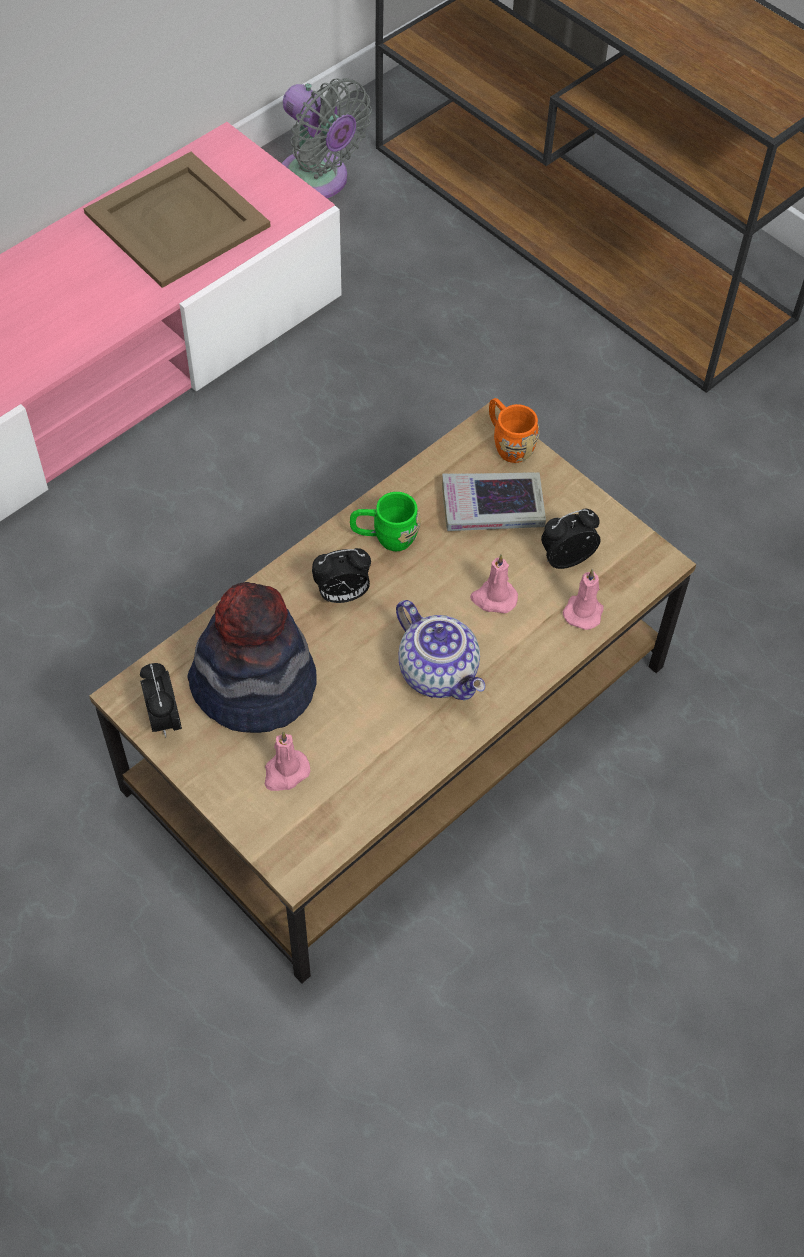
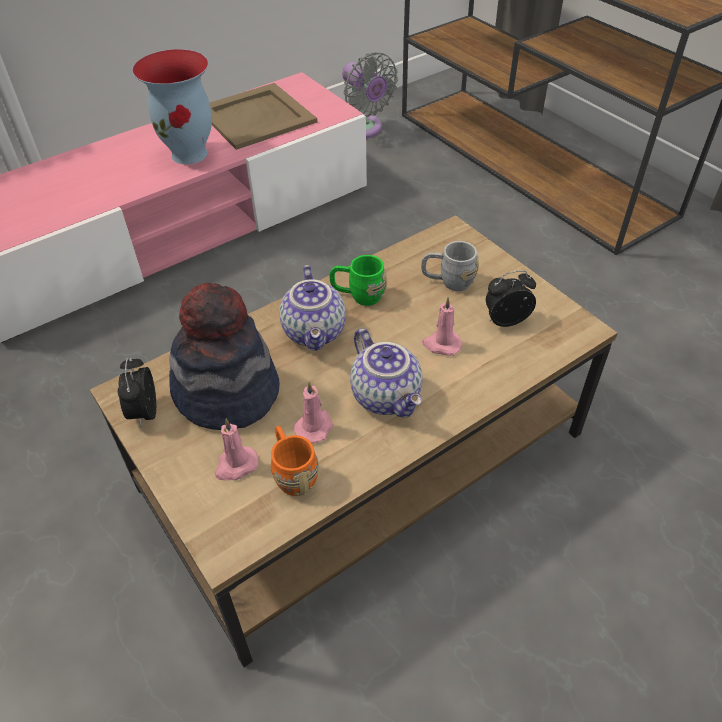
camera: 10 degrees right, 10 degrees down
alarm clock [312,548,371,603] -> teapot [279,265,346,351]
book [442,473,546,531] -> grey mug [421,241,479,291]
orange mug [489,398,539,463] -> orange mug moved to [271,426,319,496]
pink candle [563,568,604,630] -> pink candle moved to [294,381,333,443]
none -> vase [132,49,212,164]

